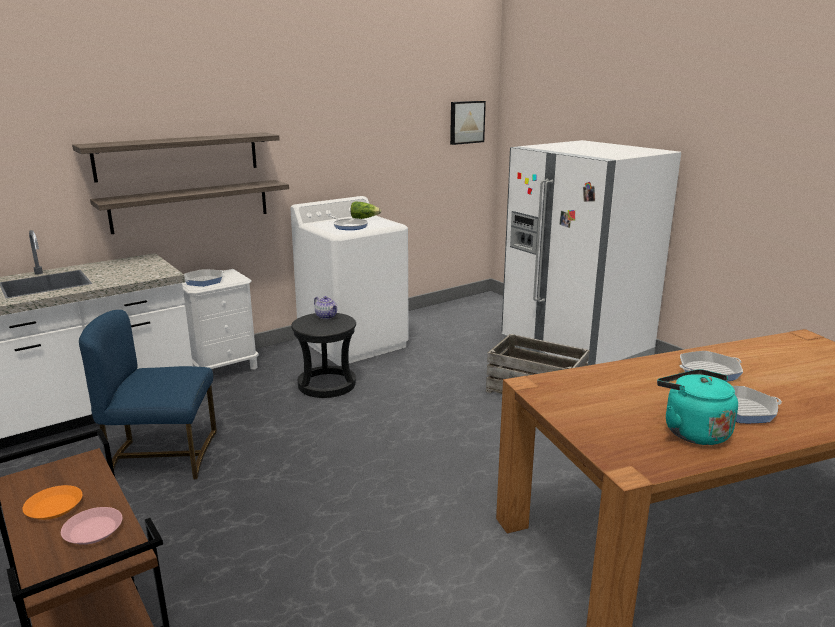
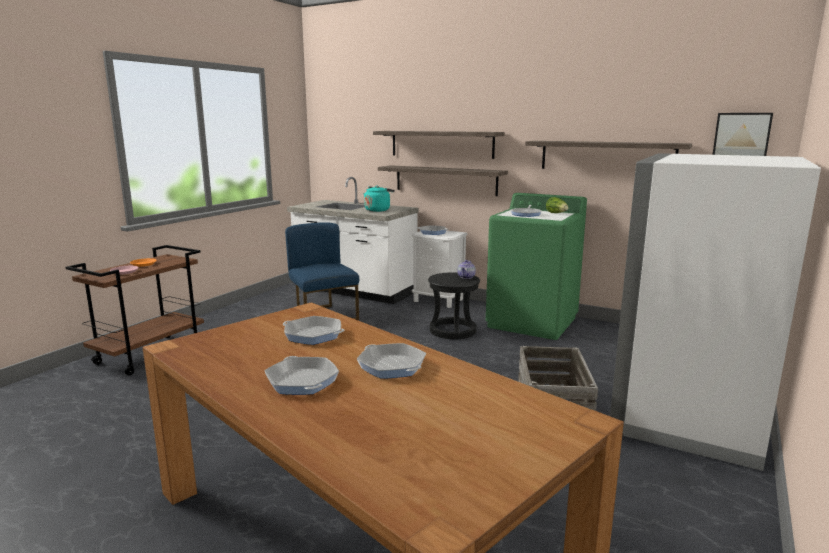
camera: 65 degrees right, 5 degrees down
white washing machine [290,196,409,366] -> green washing machine [486,193,587,340]
turquoise kettle [657,369,738,445] -> turquoise kettle moved to [363,186,395,212]
none -> frying pan [283,316,344,345]
none -> shelf [525,141,692,169]

